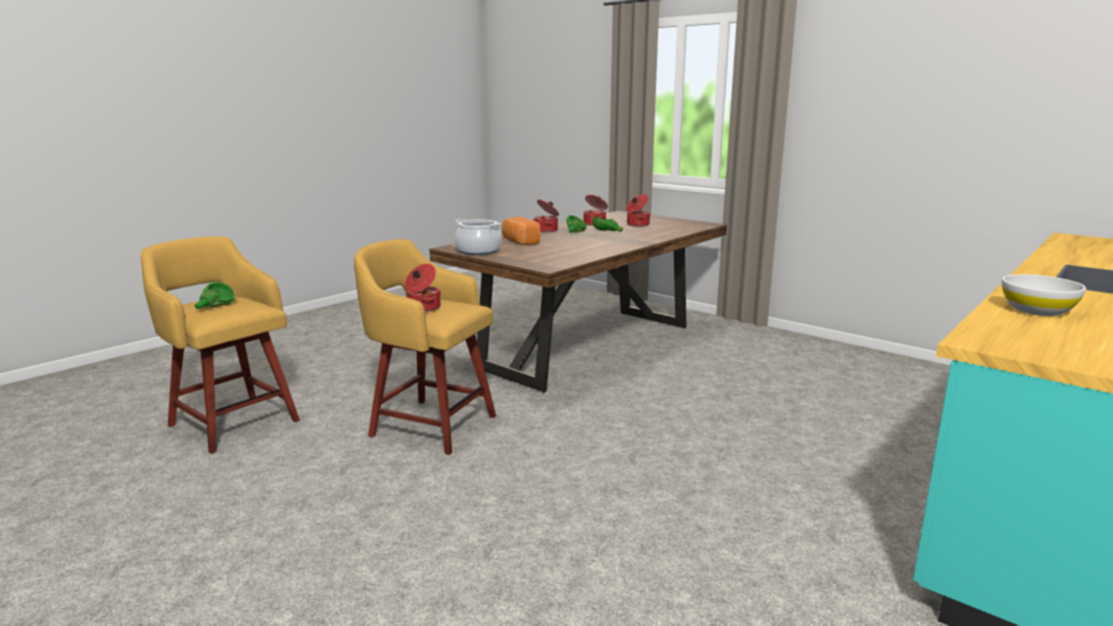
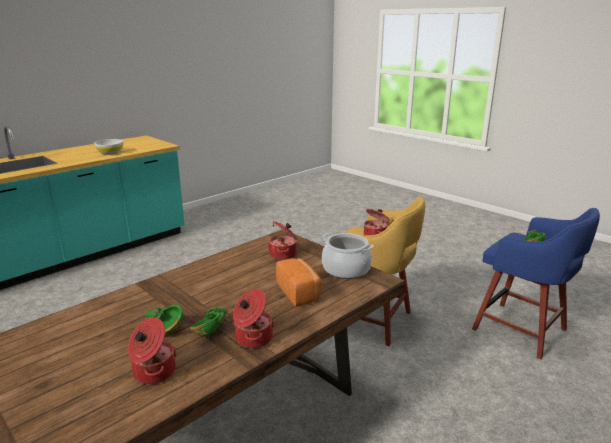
camera: 175 degrees left, 5 degrees up
yellow stool [141,237,300,454] -> blue stool [472,208,600,360]
cooking pot [626,194,650,227] -> cooking pot moved to [268,221,297,260]

